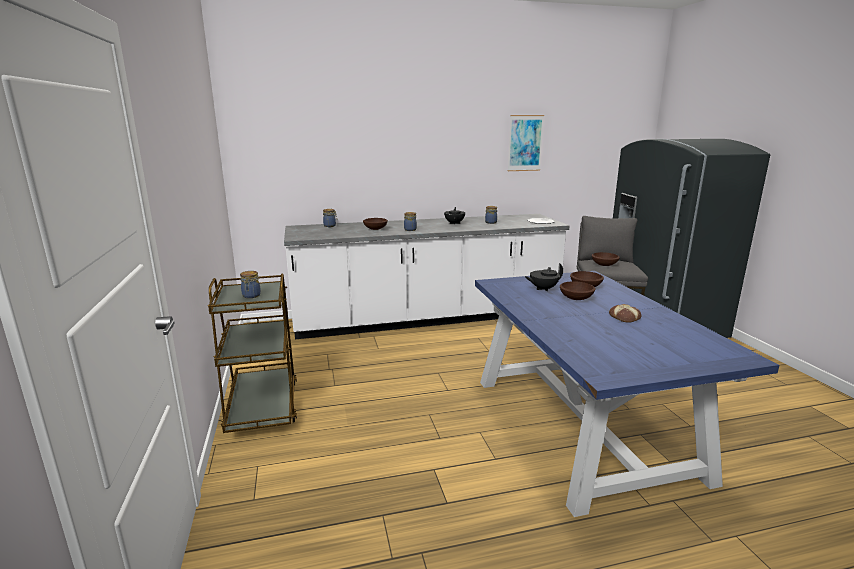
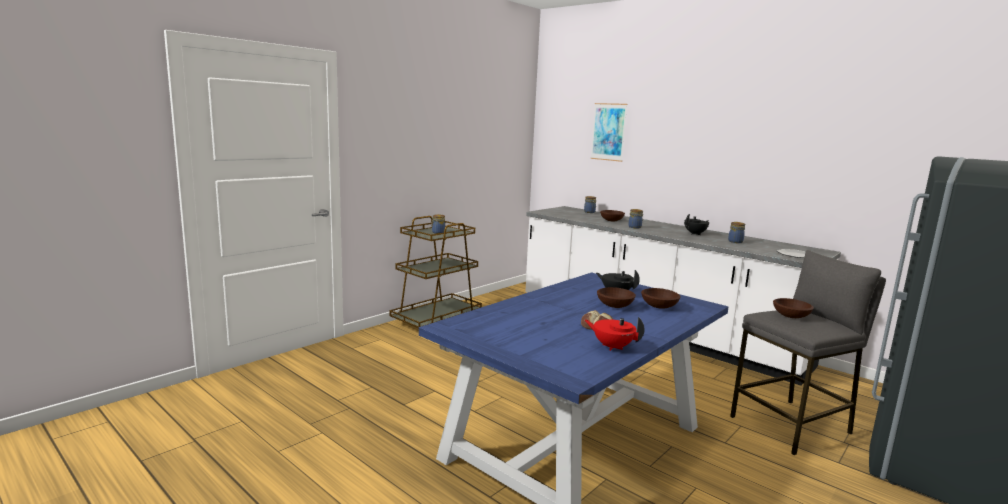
camera: 55 degrees right, 5 degrees down
picture [508,115,544,171] -> picture moved to [590,103,627,162]
none -> red teapot [585,317,645,351]

